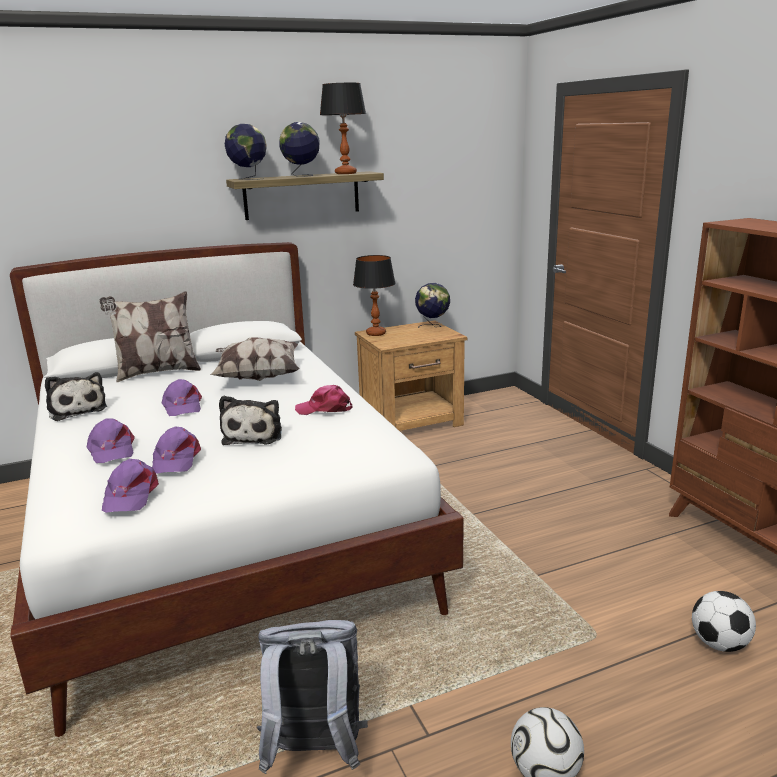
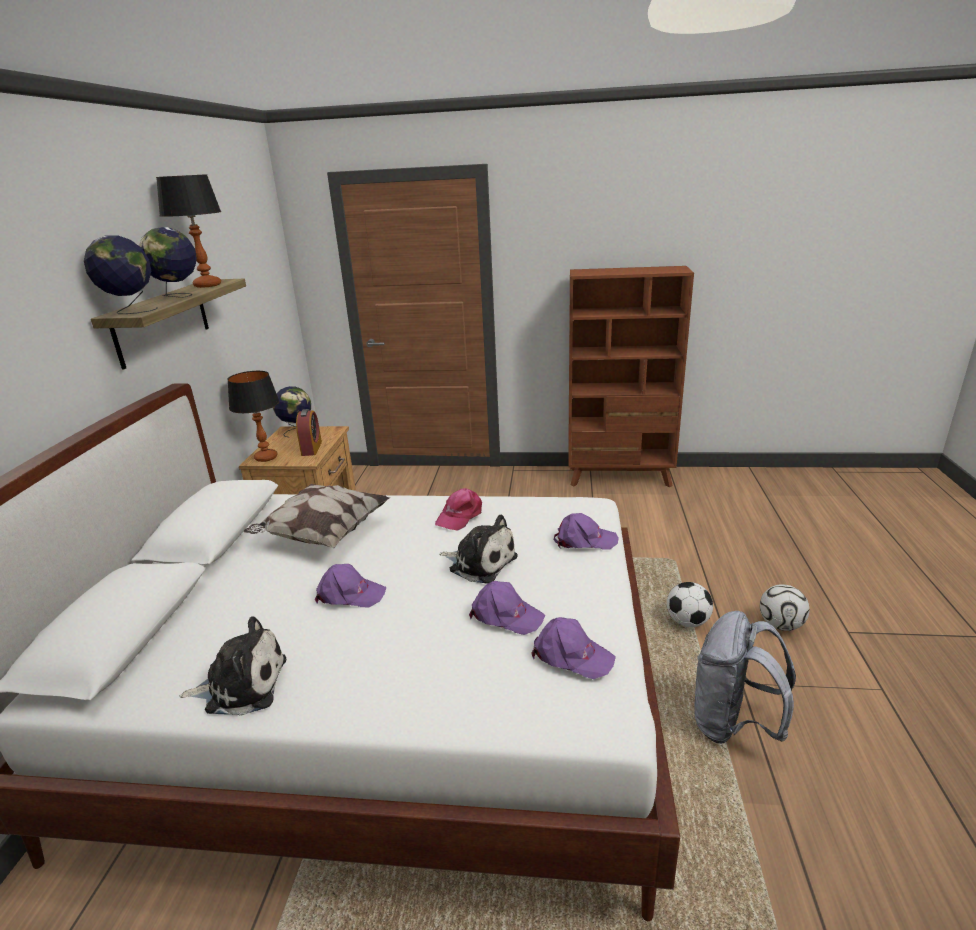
camera: 60 degrees left, 5 degrees up
purple cap [87,418,135,463] -> purple cap moved to [553,513,619,550]
pillow [99,291,201,383] -> none
football [692,591,756,652] -> football moved to [667,582,713,627]
none -> alarm clock [296,409,322,456]

